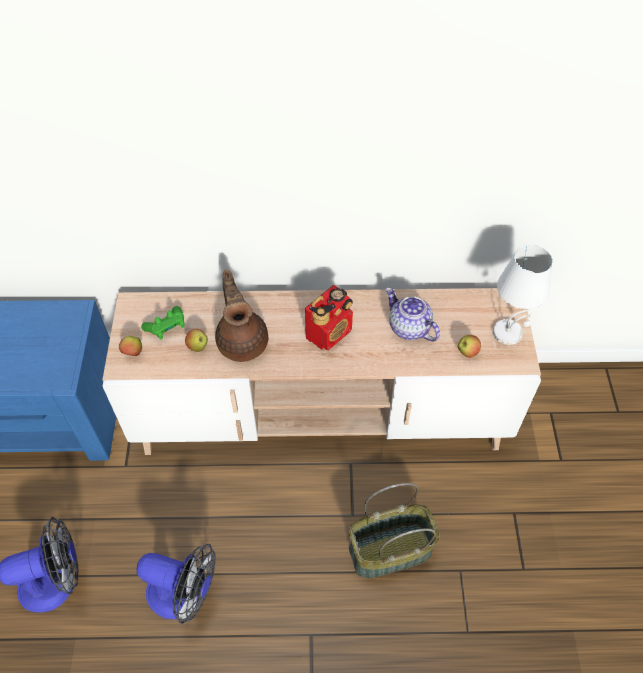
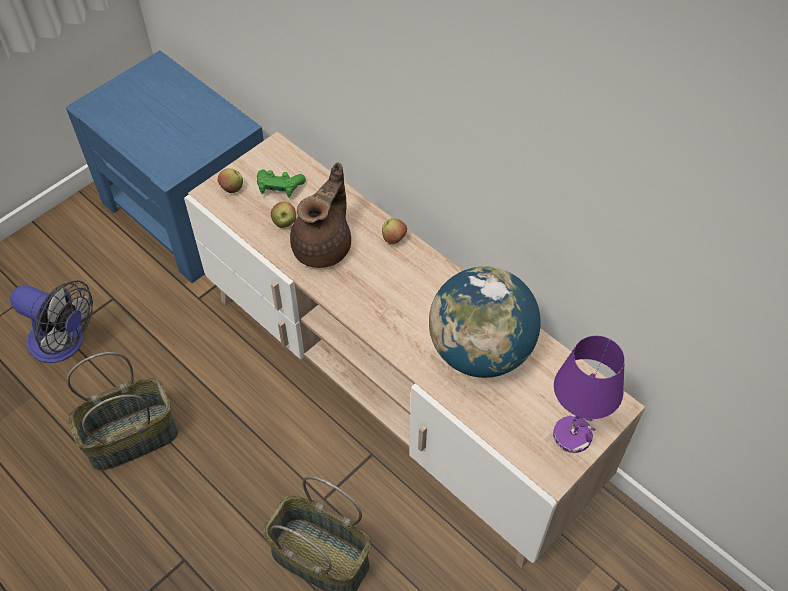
camera: 45 degrees right, 0 degrees up
fan [137,544,216,624] -> basket [67,352,179,470]
radio [305,285,353,350] -> none
teapot [386,288,440,341] -> globe [429,266,541,378]
apple [458,335,481,358] -> apple moved to [382,218,407,244]
white table lamp [493,245,552,345] -> purple table lamp [553,336,625,453]

